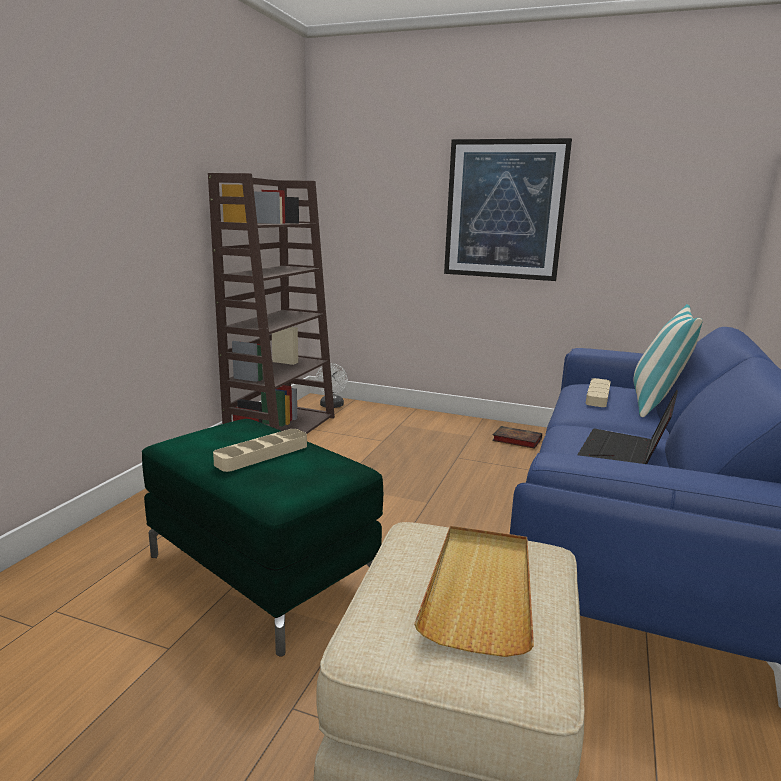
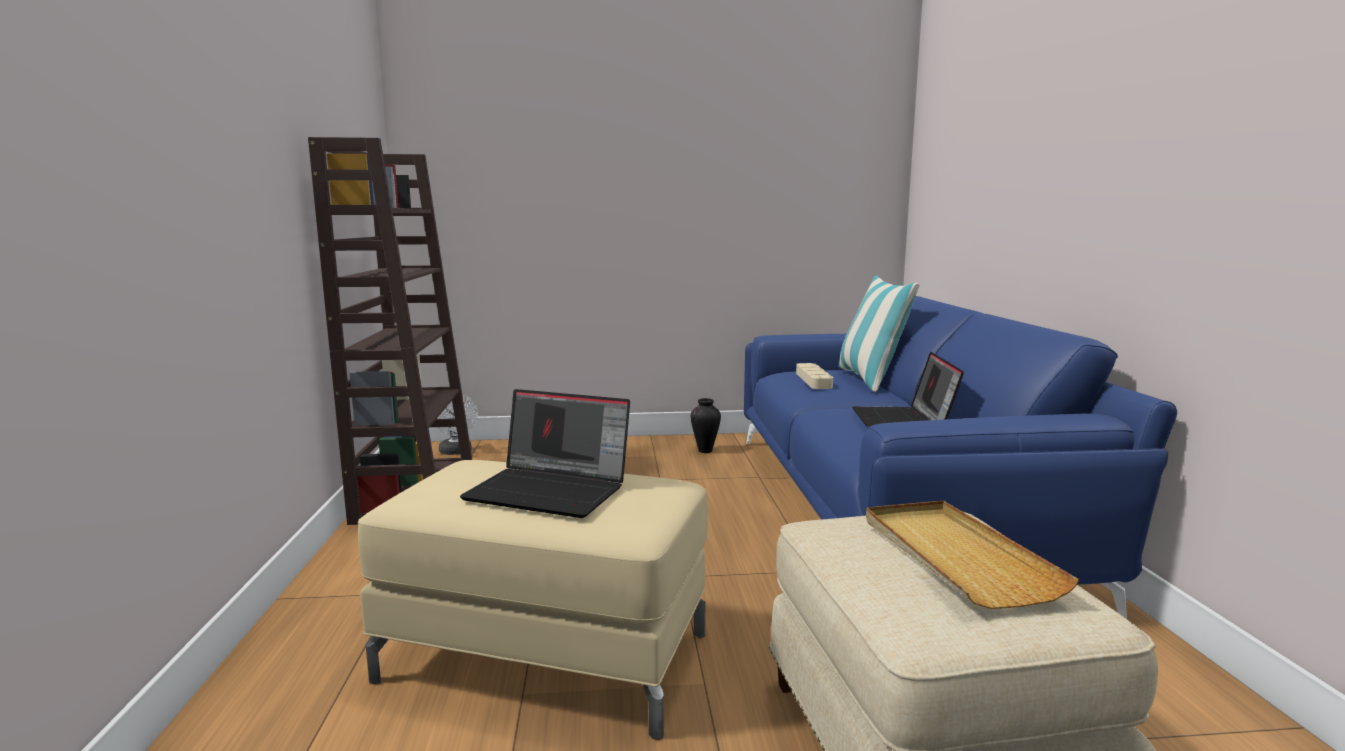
camera: 25 degrees left, 5 degrees down
green ottoman [142,419,383,657] -> beige ottoman [358,460,708,740]
beige tray [213,429,307,472] -> laptop [460,389,630,518]
picture [444,138,572,281] -> none
book [492,426,542,449] -> vase [690,398,721,453]

